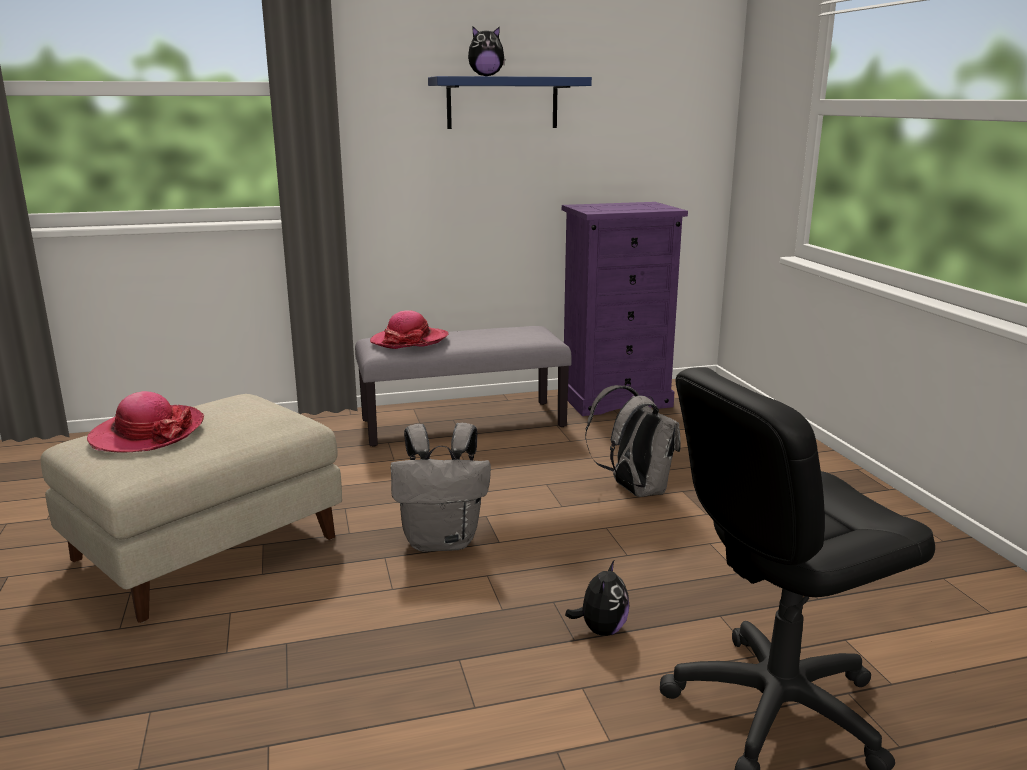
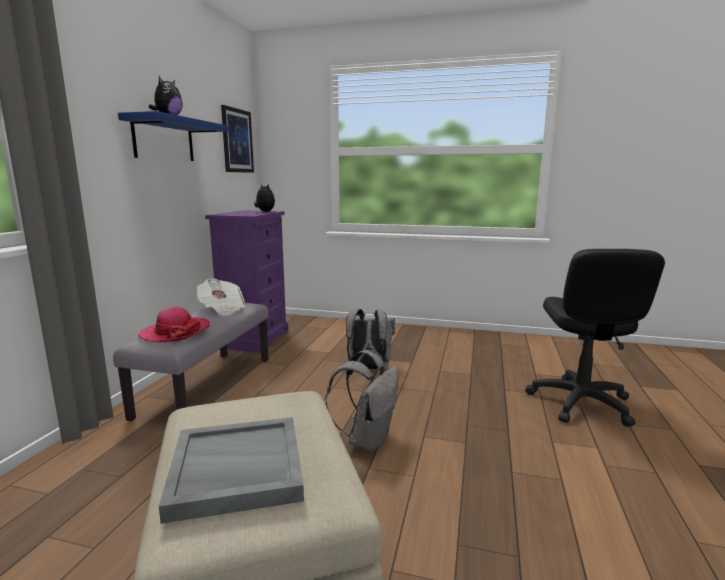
camera: 60 degrees left, 5 degrees down
hat [87,391,204,453] -> grey tray [159,417,304,524]
plush toy [565,559,629,636] -> plush toy moved to [254,184,275,212]
none -> newspaper [197,278,246,316]
none -> picture [221,105,254,173]

